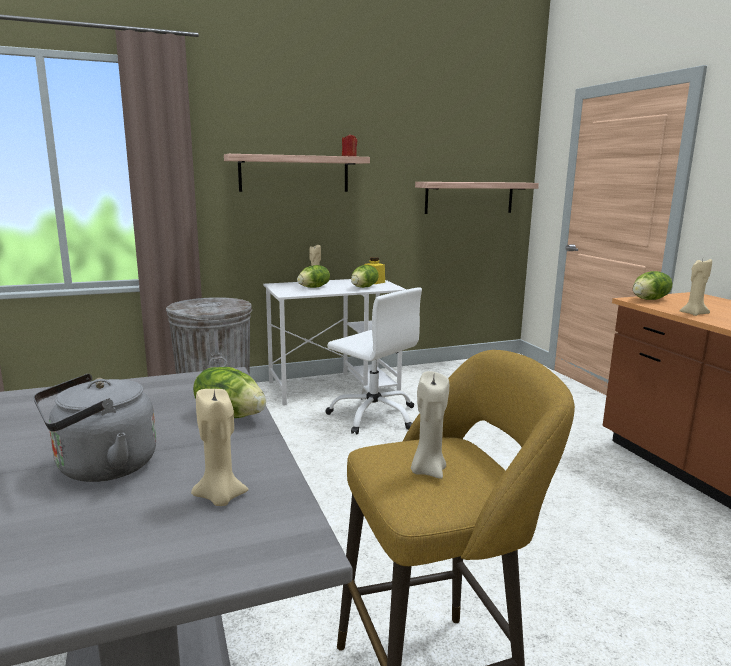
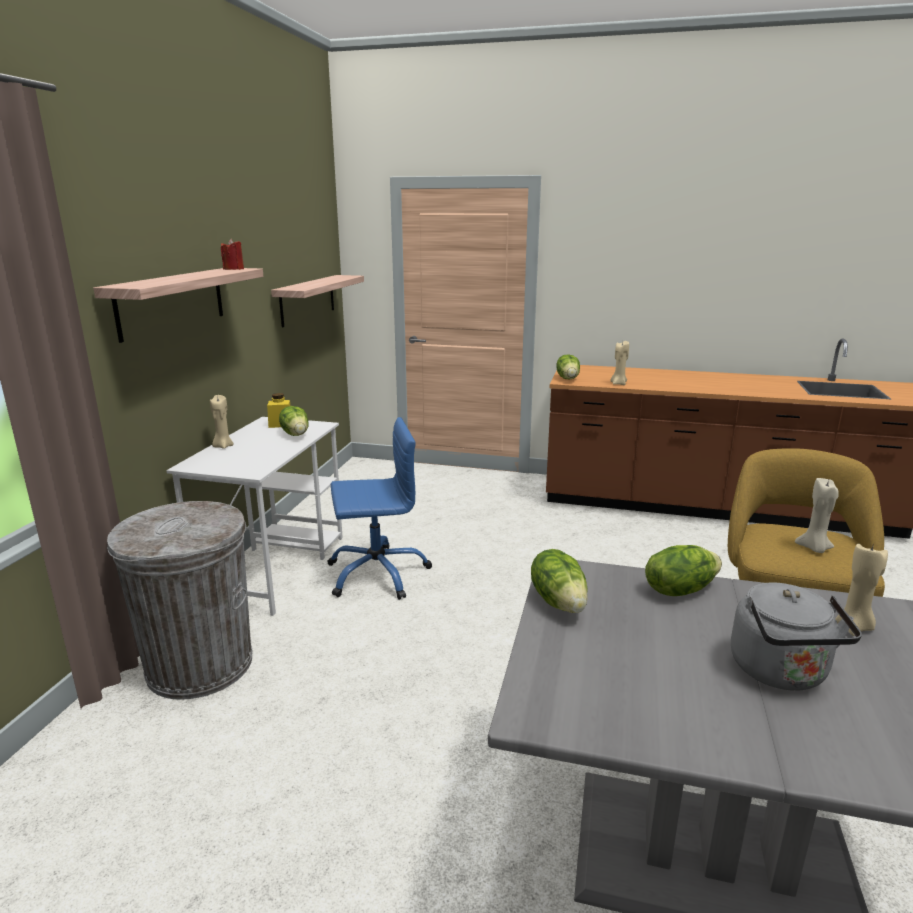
camera: 55 degrees left, 5 degrees up
lettuce [297,265,330,288] -> lettuce moved to [531,549,588,613]
white office chair [325,288,422,434] -> blue office chair [327,417,432,600]

